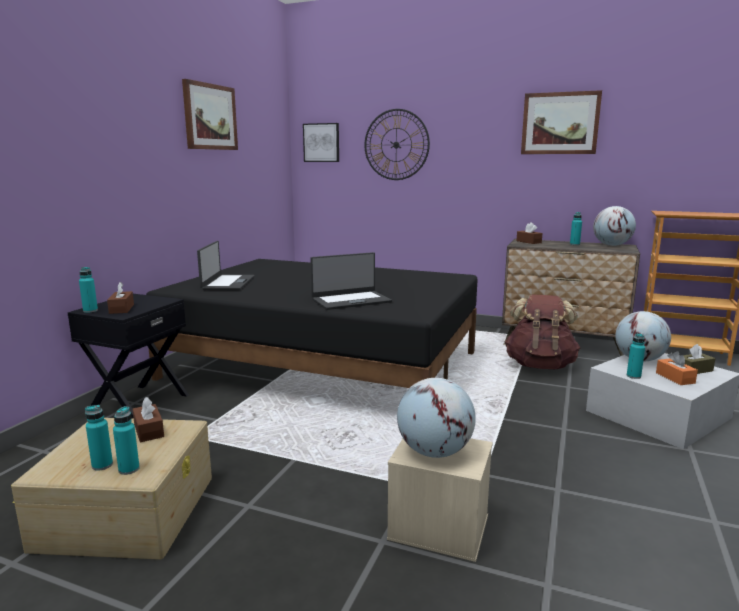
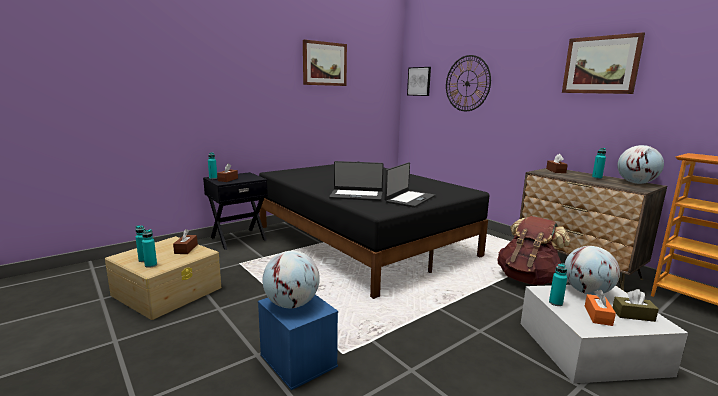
camera: 30 degrees right, 0 degrees up
laptop [197,241,255,290] -> laptop moved to [384,162,435,208]
beige storage box [387,438,493,562] -> blue storage box [258,295,338,390]

